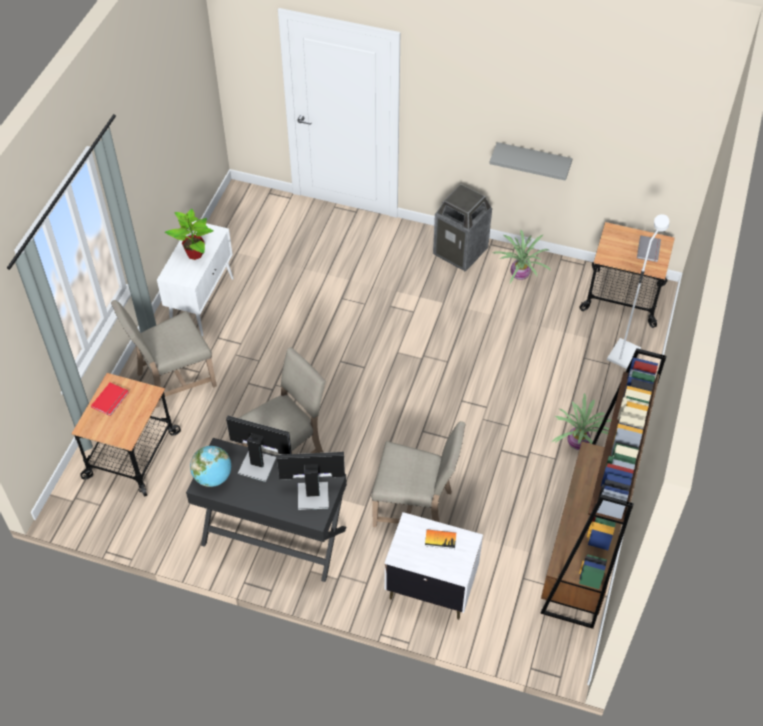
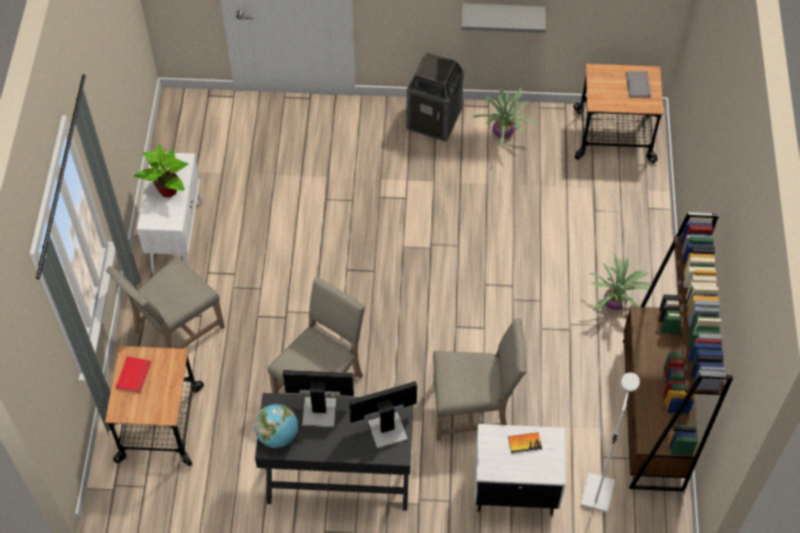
camera: 15 degrees left, 5 degrees up
white floor lamp [607,214,669,369] -> white floor lamp moved to [580,373,640,513]

